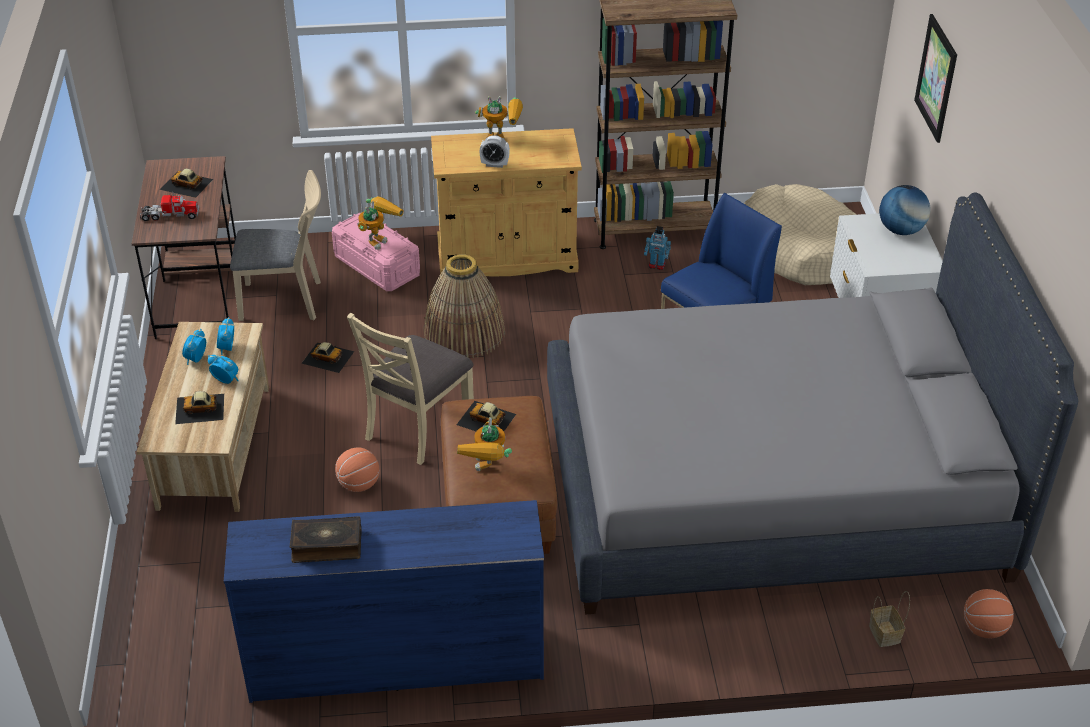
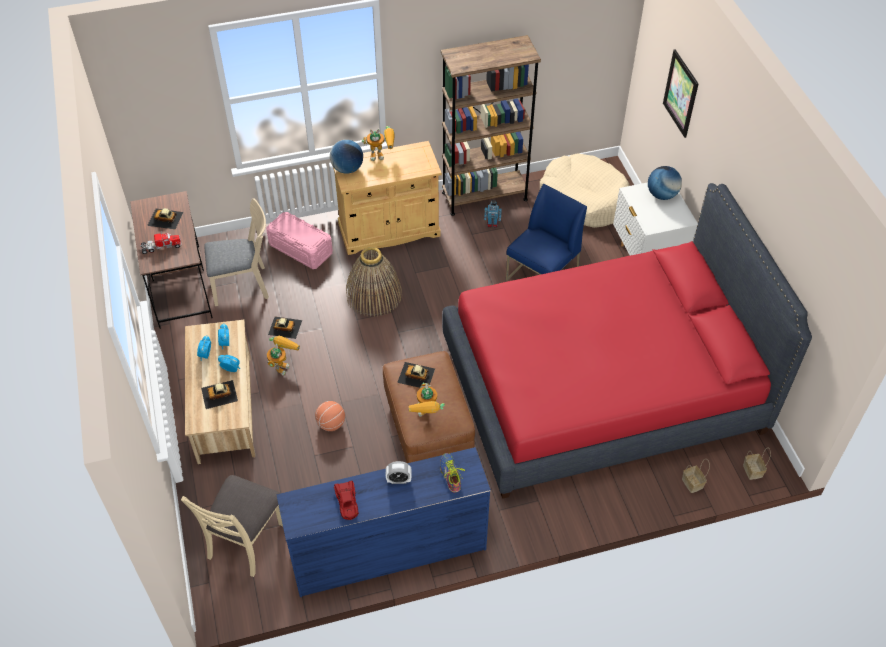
camera: 10 degrees left, 10 degrees up
book [289,516,362,563] -> red toy car [334,480,359,520]
beige chair [347,313,474,465] -> beige chair moved to [181,475,283,577]
toy robot [357,196,404,250] -> toy robot moved to [267,336,300,375]
alarm clock [479,135,510,168] -> alarm clock moved to [386,461,412,484]
grey bed [547,193,1078,615] -> red bed [442,183,812,499]
basketball [964,589,1014,638] -> basket [743,447,771,480]
none -> globe [330,140,363,174]
none -> shoe [440,453,465,492]

